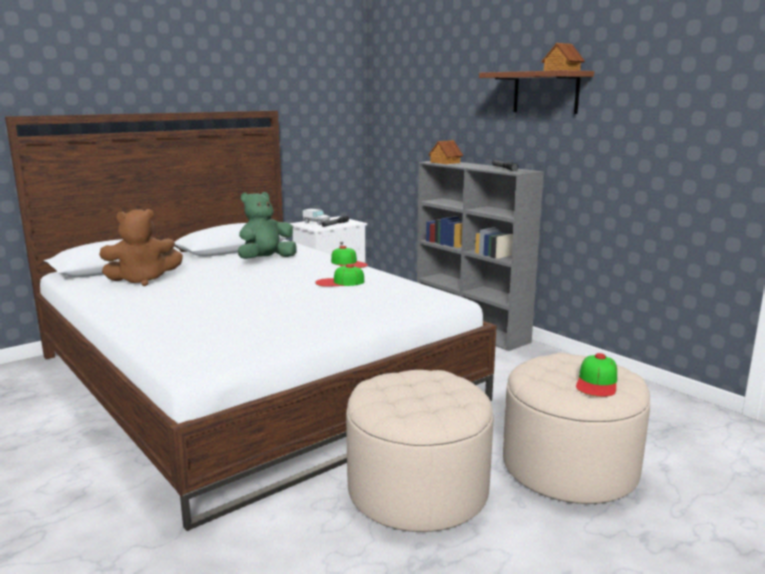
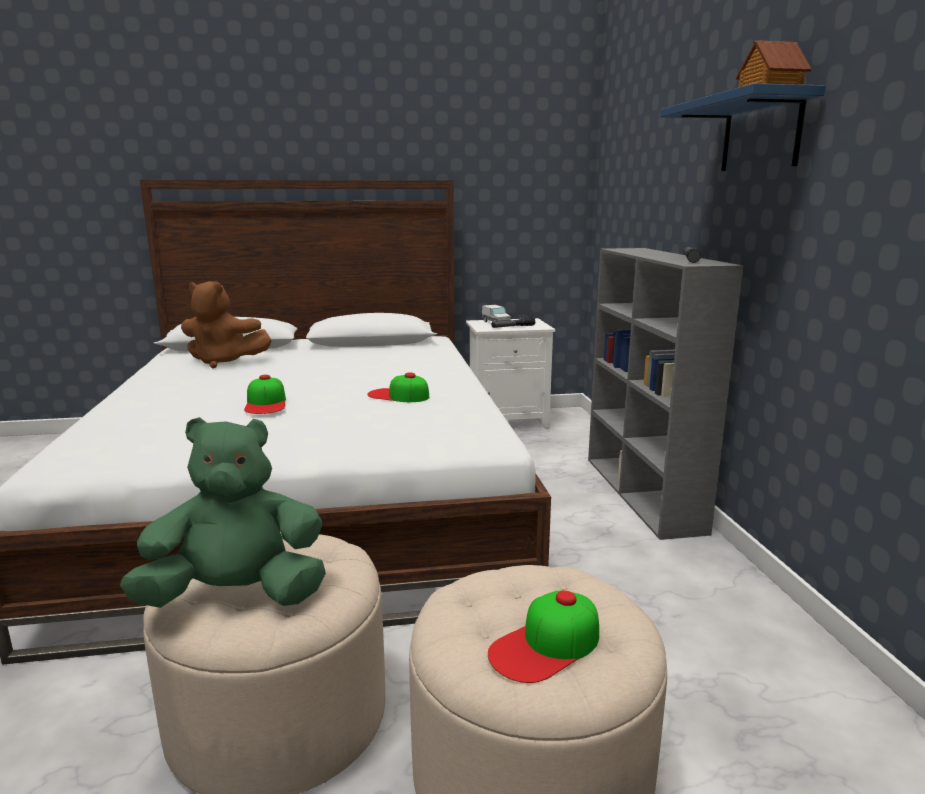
camera: 30 degrees right, 0 degrees up
green plush toy [238,192,297,259] -> green plush toy moved to [120,417,326,608]
cap [331,246,368,268] -> cap moved to [244,375,286,414]
toy house [428,140,463,164] -> none
brown shelf [479,70,594,114] -> blue shelf [660,83,826,171]

